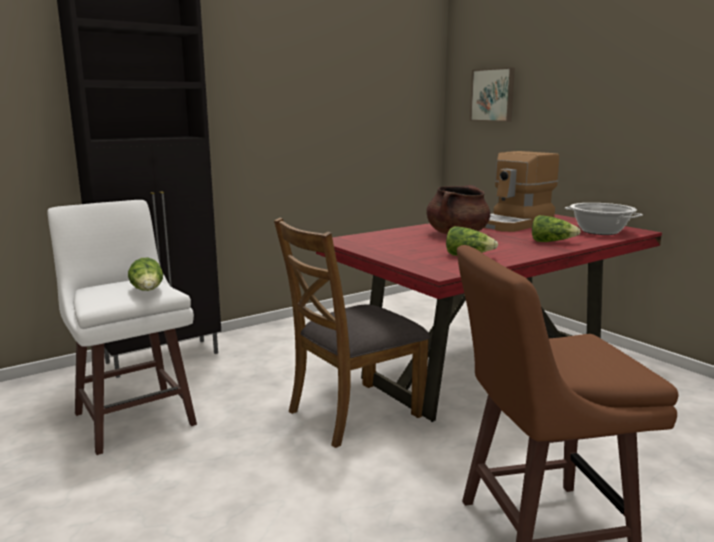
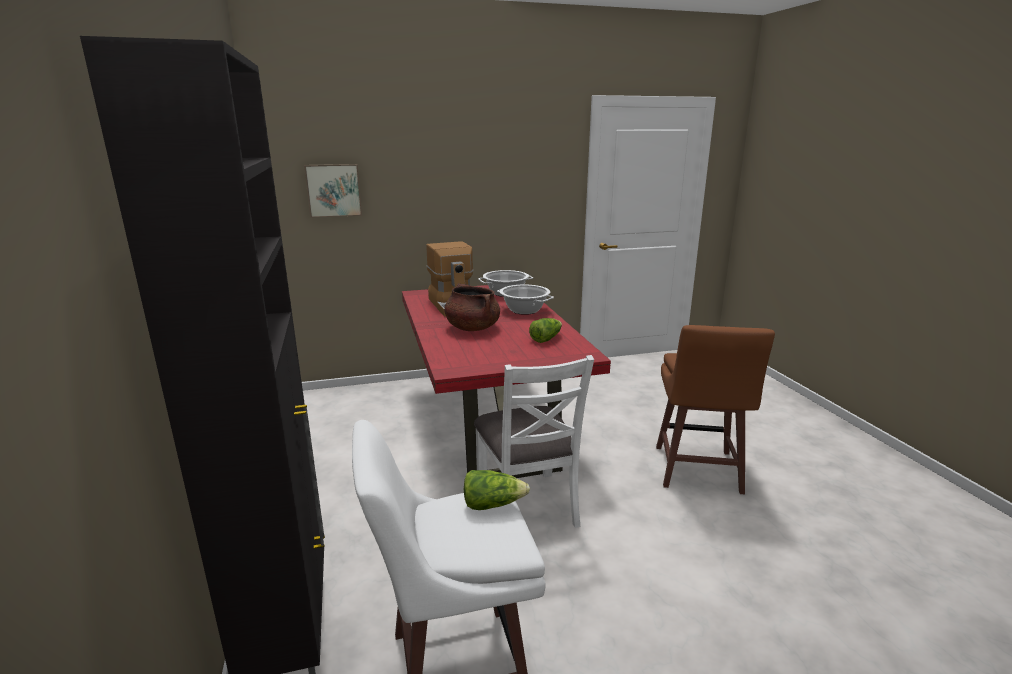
camera: 70 degrees left, 5 degrees up
brown chair [274,218,430,448] -> white chair [474,355,594,528]
lettuce [532,215,581,242] -> cooking pot [497,285,554,315]

